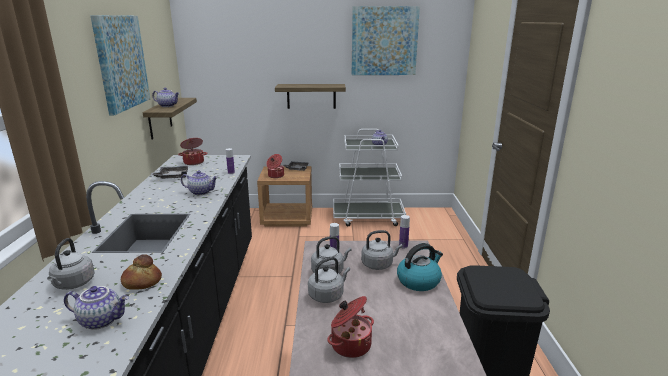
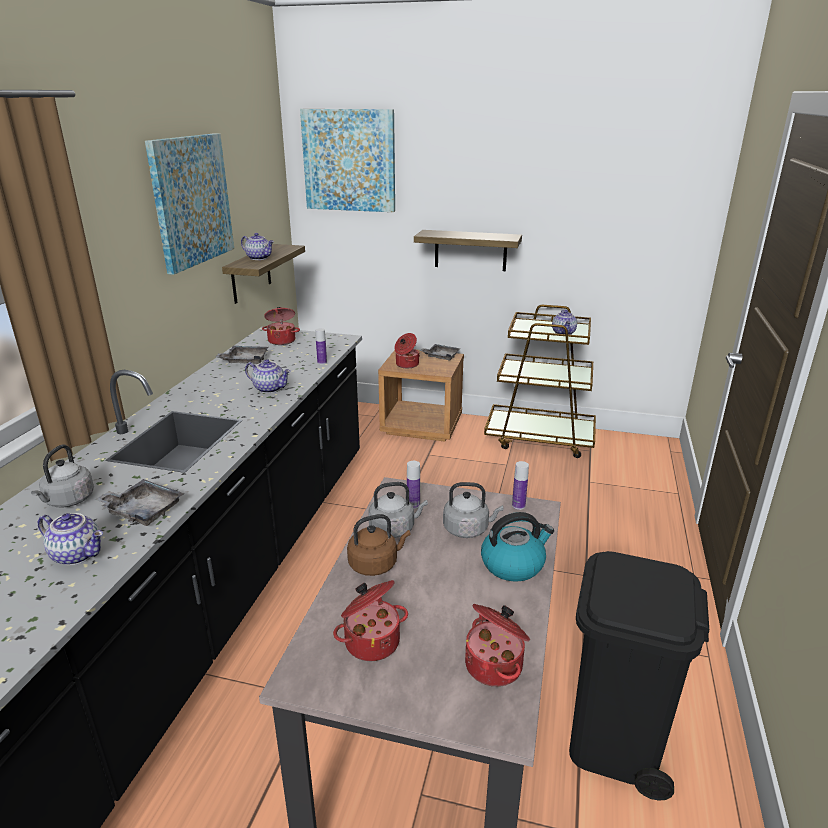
camera: 15 degrees right, 5 degrees up
bread [121,254,162,290] -> grey tray [94,479,184,526]
grey kettle [308,257,350,303] -> brown kettle [347,514,411,576]
white cart [333,129,406,226] -> brown cart [484,305,596,458]
picture [352,6,420,75] -> picture moved to [300,109,395,212]
none -> cooking pot [465,604,530,687]

